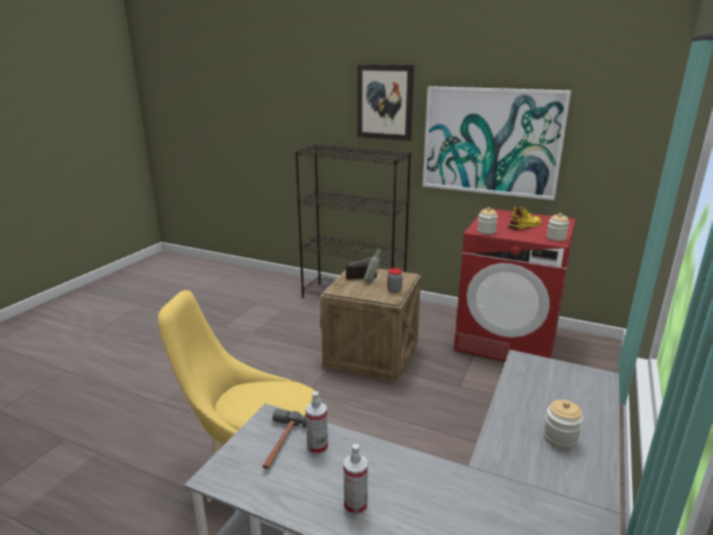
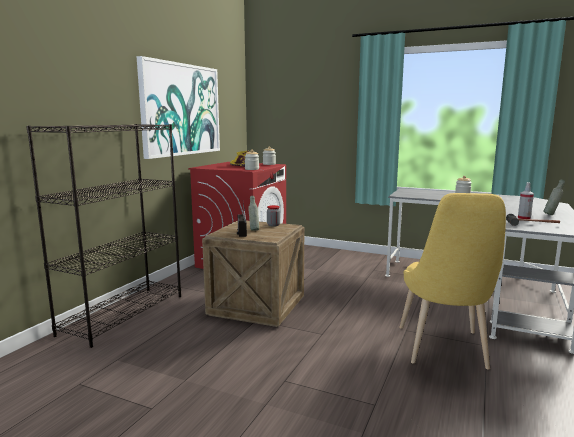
camera: 90 degrees left, 10 degrees down
spray bottle [344,444,368,515] -> grey bottle [544,179,565,215]
picture [357,64,414,141] -> none

